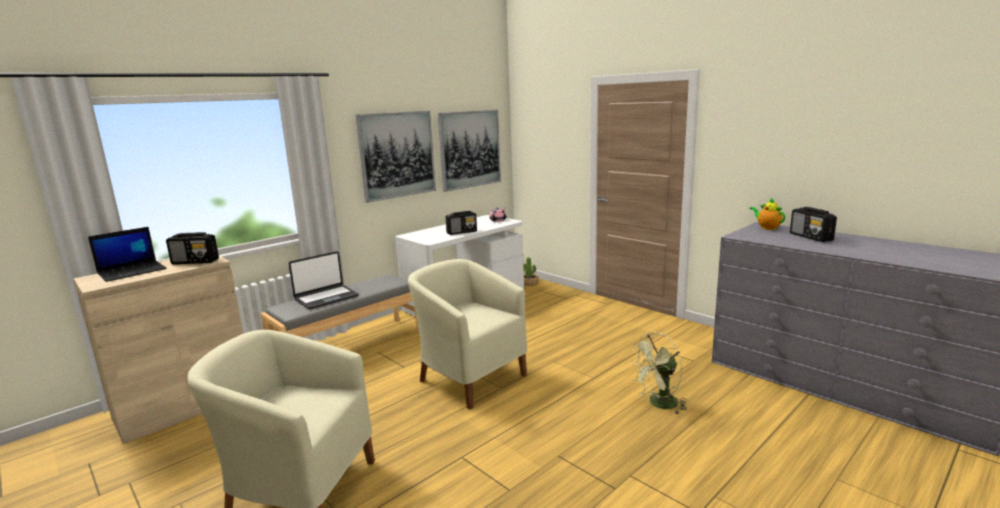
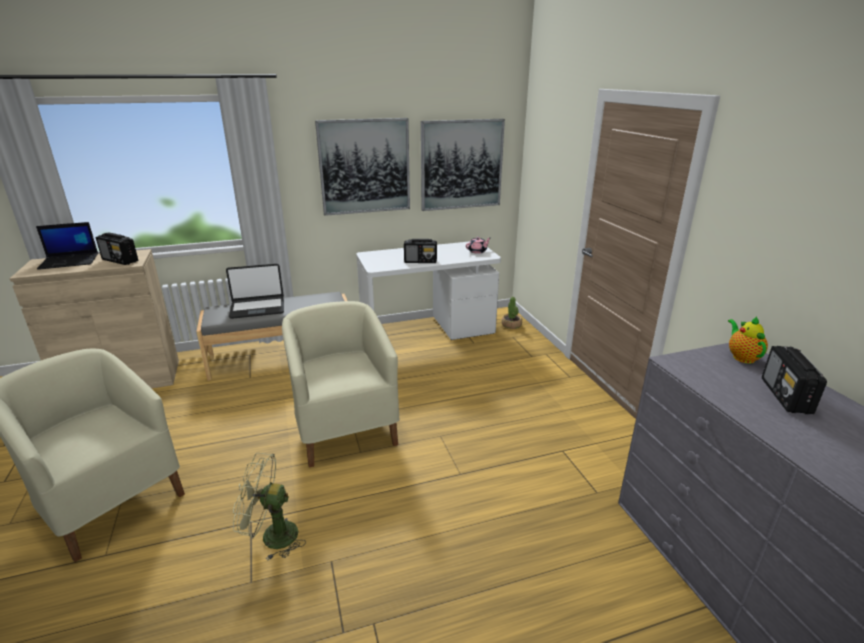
camera: 25 degrees right, 10 degrees up
green fan [629,332,687,414] -> green fan moved to [233,453,306,561]

